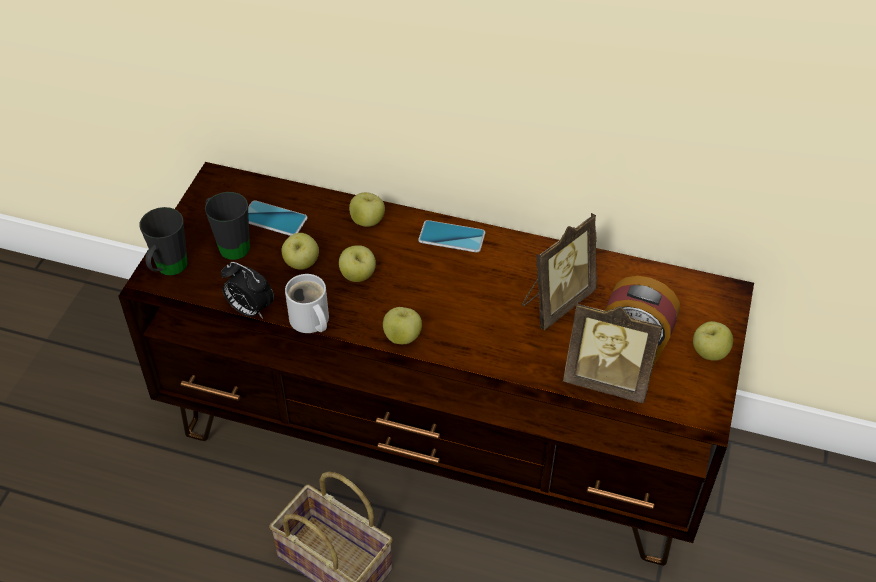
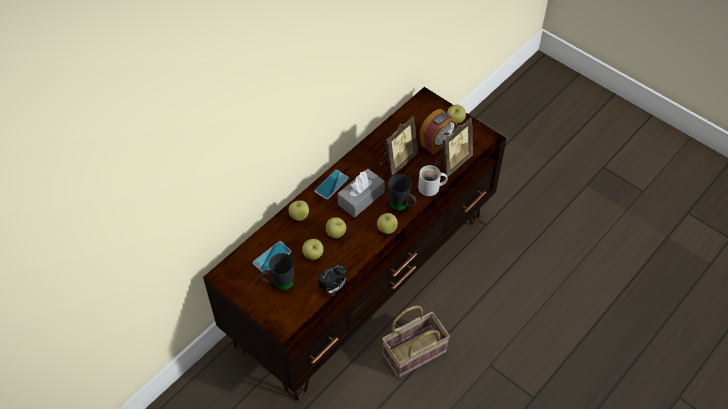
camera: 65 degrees left, 5 degrees up
black mug [140,207,187,276] -> black mug moved to [388,174,417,211]
white mug [285,274,329,333] -> white mug moved to [418,165,448,196]
picture frame [522,213,597,330] -> picture frame turned 60 degrees clockwise [380,115,418,177]
none -> grey tissue box [337,169,385,218]

